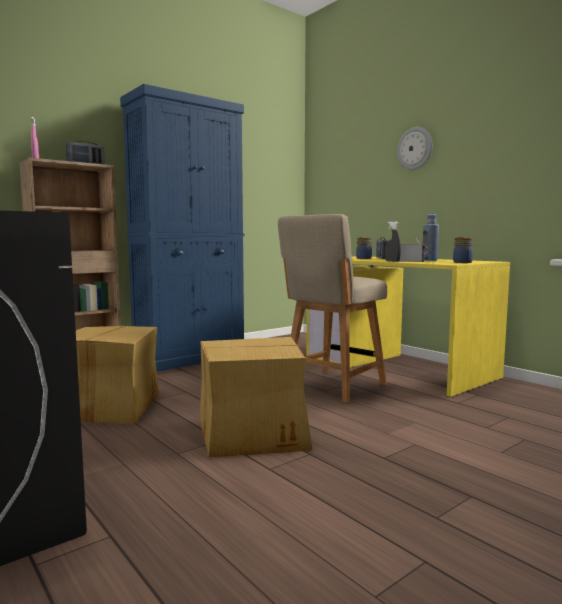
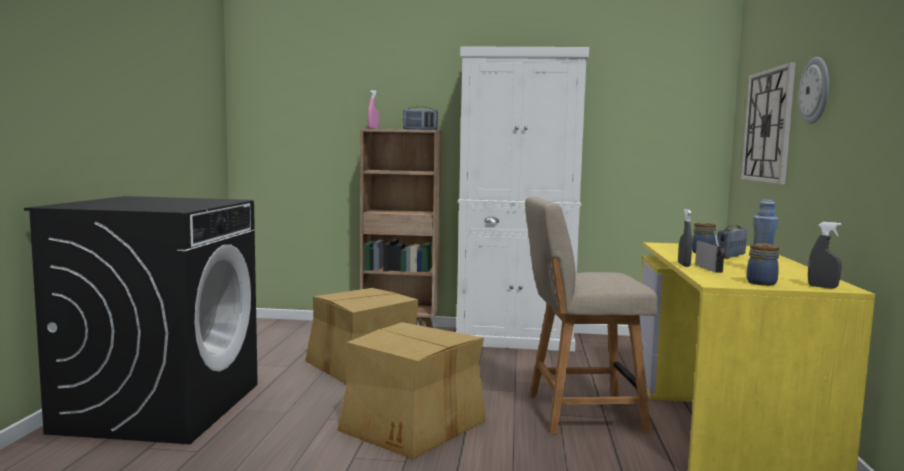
camera: 45 degrees right, 0 degrees up
blue cabinet [120,84,245,372] -> white cabinet [456,46,589,351]
none -> wall clock [741,62,796,184]
none -> grey spray bottle [808,222,842,288]

